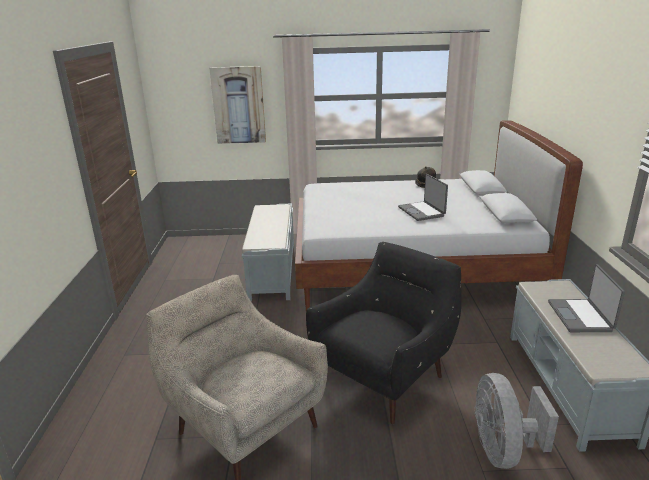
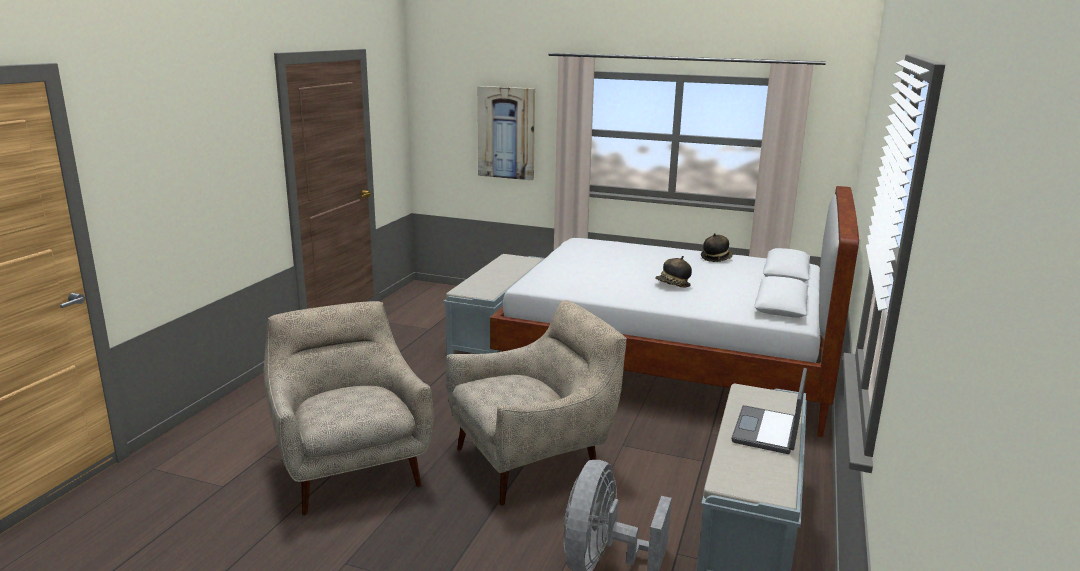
camera: 20 degrees right, 5 degrees down
black armchair [306,242,461,424] -> beige armchair [446,300,627,506]
laptop [398,174,448,221] -> hat [655,256,692,288]

